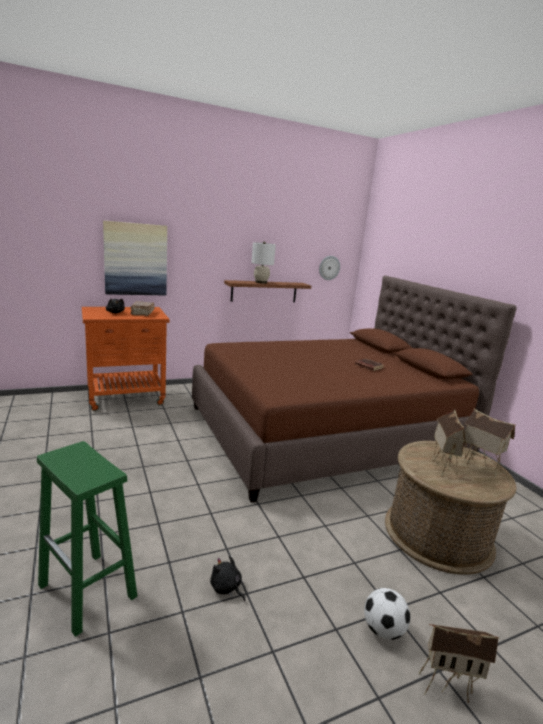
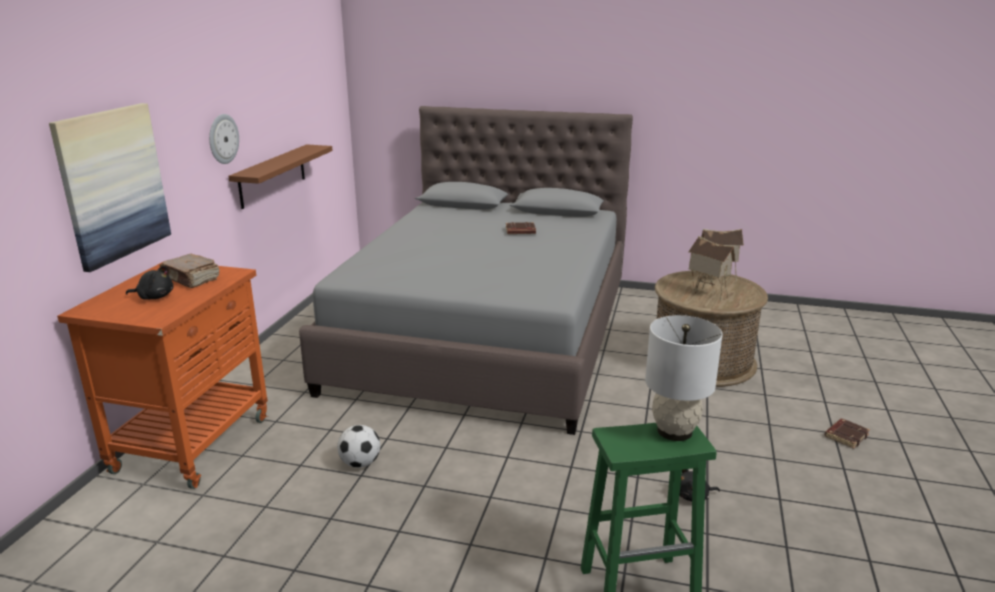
camera: 50 degrees left, 5 degrees up
brown bed [192,276,517,503] -> grey bed [299,106,633,435]
white table lamp [251,242,276,284] -> white table lamp moved to [645,315,723,441]
wall clock [319,256,340,280] -> wall clock moved to [209,114,239,164]
football [364,588,410,640] -> football moved to [338,425,380,468]
toy house [419,624,499,703] -> brown book [825,419,870,449]

